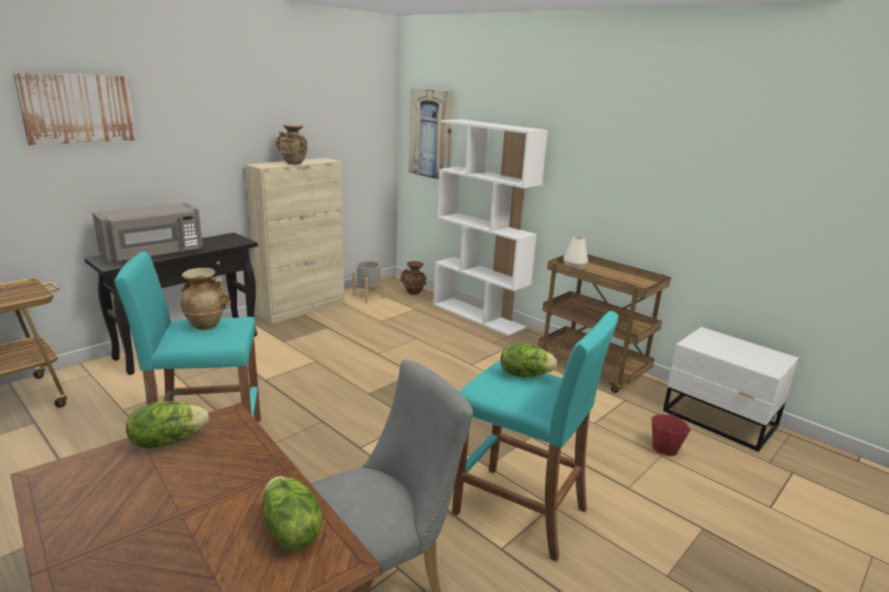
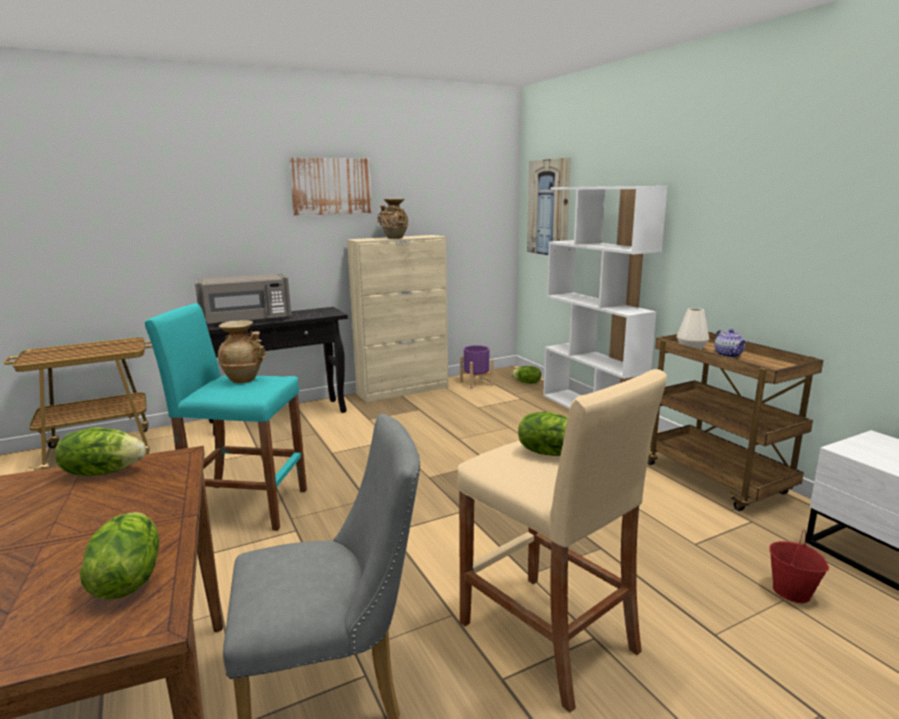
camera: 20 degrees right, 5 degrees down
picture [13,73,136,145] -> picture moved to [289,158,372,216]
grey planter [352,261,385,303] -> purple planter [460,345,494,389]
brown vase [400,261,427,295] -> lettuce [511,366,541,384]
turquoise stool [452,311,619,562] -> beige stool [457,369,667,713]
none -> teapot [714,329,746,358]

